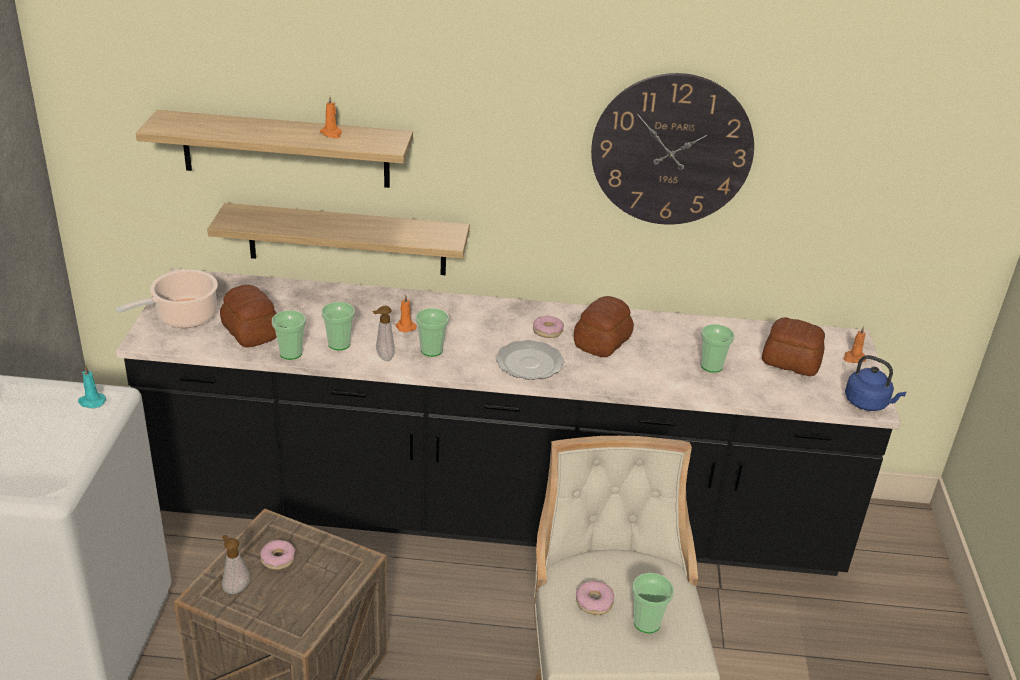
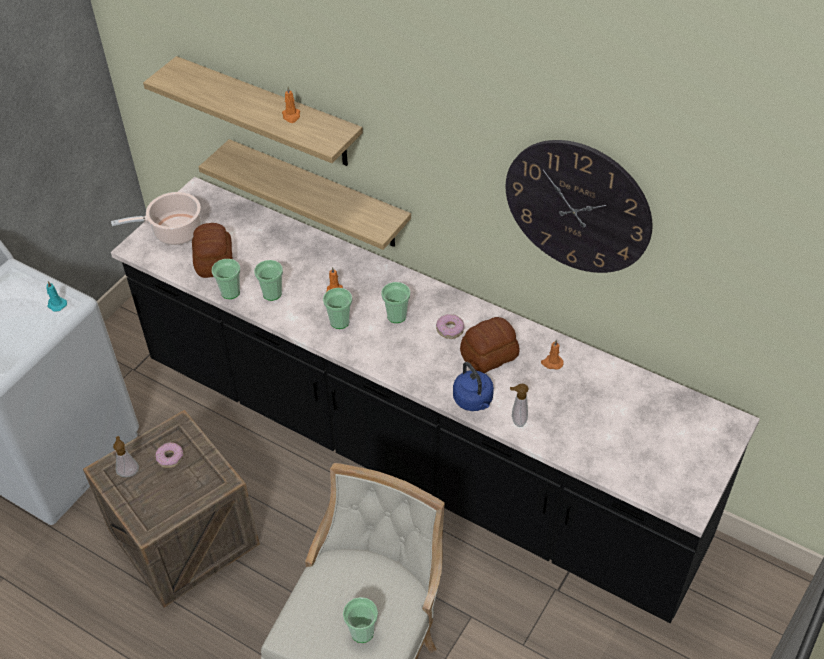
camera: 30 degrees right, 15 degrees up
soap dispenser [372,306,395,361] -> soap dispenser moved to [510,384,529,427]
plate [496,340,564,380] -> none
donut [576,581,614,615] -> none
cup [701,324,735,373] -> cup moved to [381,282,410,323]
bread [762,317,825,376] -> none
orange candle [843,326,866,363] -> orange candle moved to [541,340,564,370]
blue kettle [845,355,906,411] -> blue kettle moved to [453,362,494,411]

